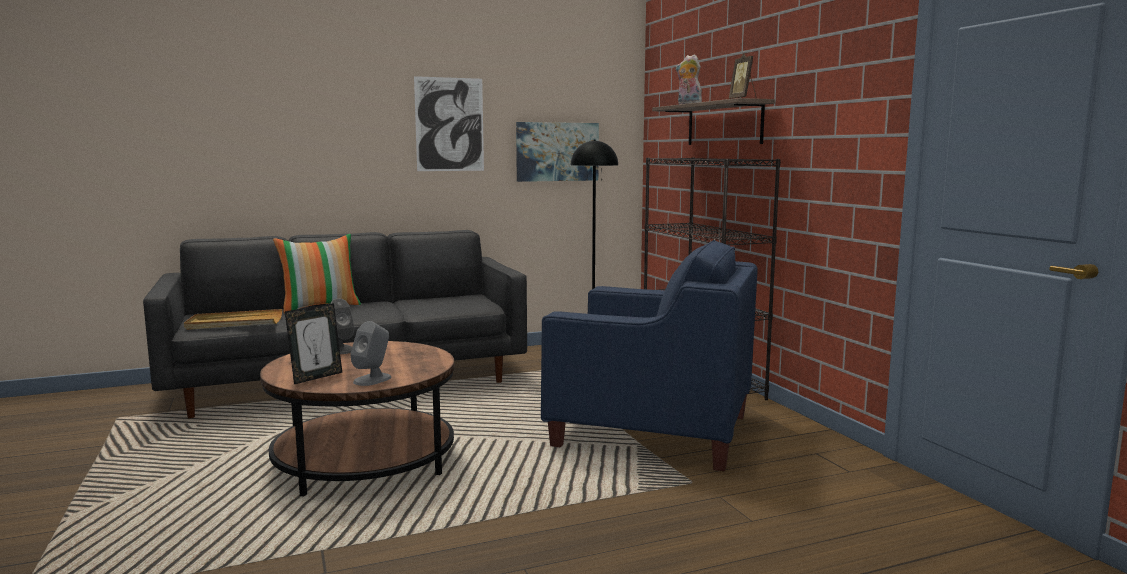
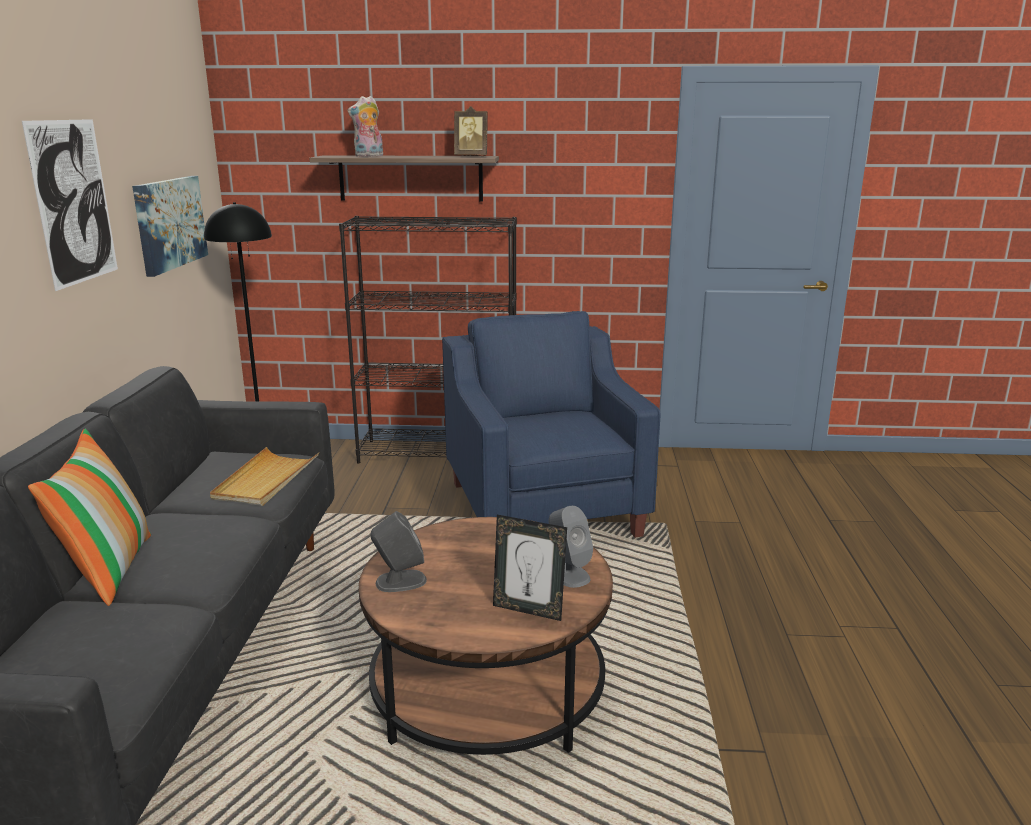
camera: 65 degrees left, 10 degrees up
beige tray [184,309,282,330] -> beige tray moved to [210,447,319,506]
picture frame [285,303,342,384] -> picture frame turned 135 degrees clockwise [493,515,567,621]
blue armchair [541,240,758,472] -> blue armchair turned 60 degrees counterclockwise [442,311,661,537]

